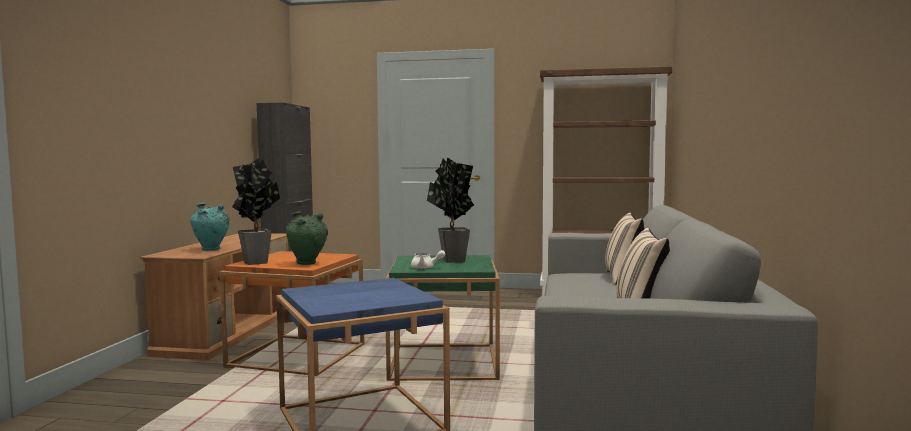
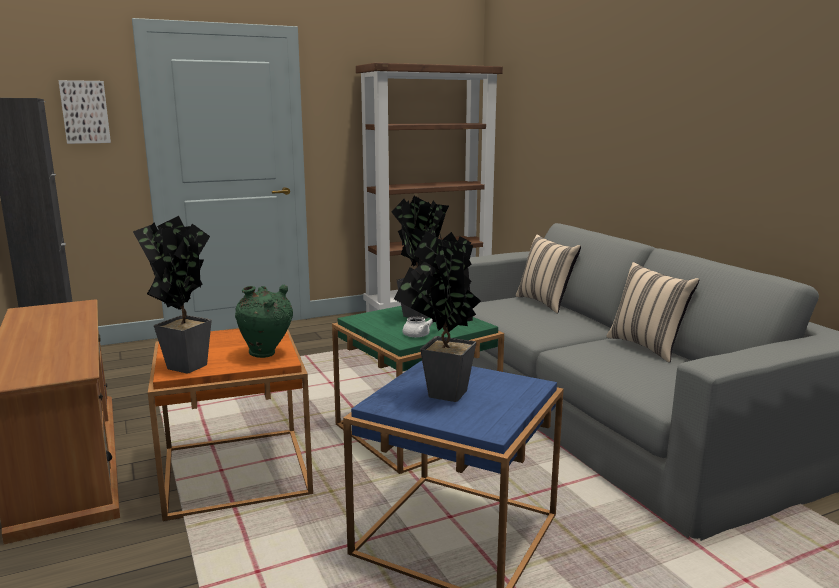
camera: 35 degrees left, 10 degrees up
turquoise vase [190,203,230,251] -> none
none -> picture [58,80,111,144]
none -> potted plant [394,231,481,402]

